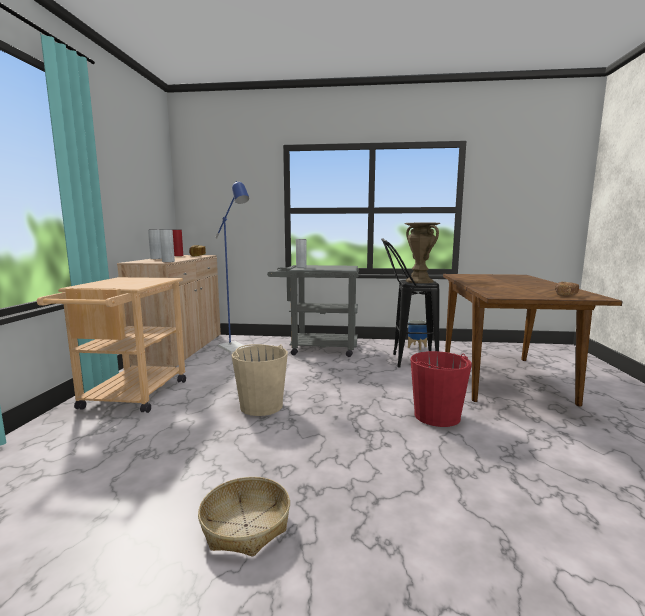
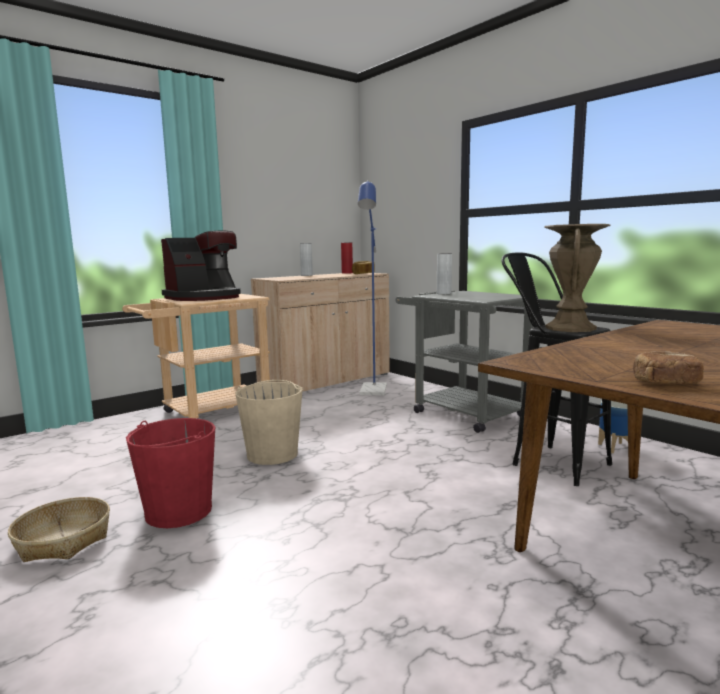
camera: 45 degrees right, 0 degrees up
grey vase [160,229,175,262] -> none
red bucket [410,351,472,427] -> red bucket moved to [126,418,215,528]
none -> coffee machine [161,230,241,301]

